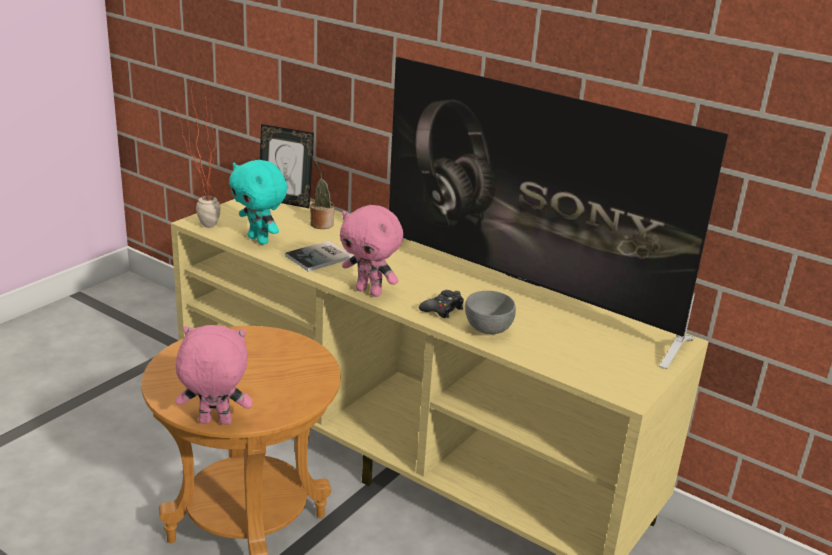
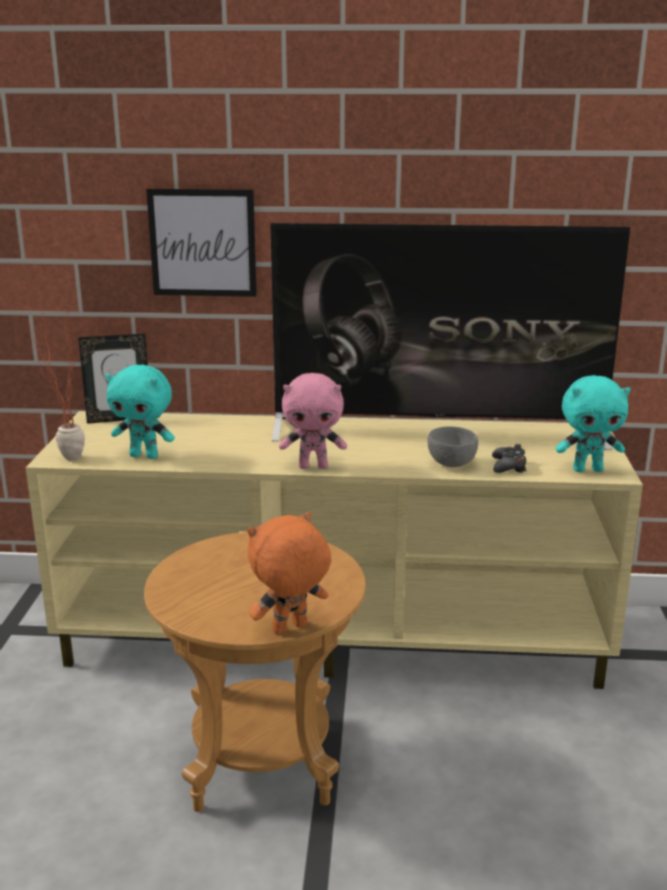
camera: 30 degrees left, 5 degrees down
pink plush toy [176,325,253,425] -> orange plush toy [247,512,331,634]
book [285,240,353,272] -> none
potted plant [310,158,334,229] -> none
black game controller [419,290,464,318] -> black game controller moved to [492,444,527,473]
none -> picture [146,189,257,297]
none -> turquoise plush toy [556,375,631,472]

